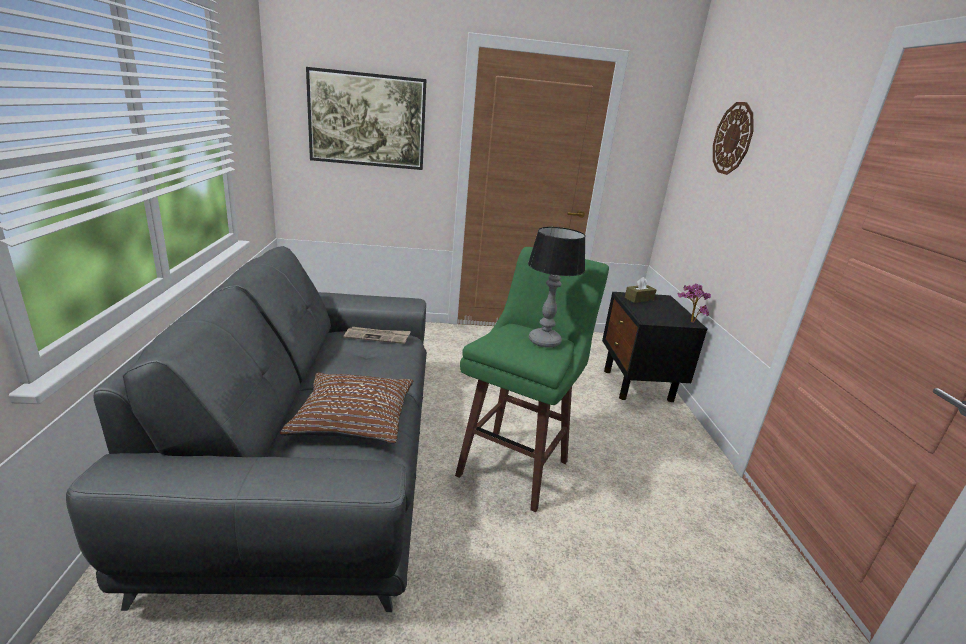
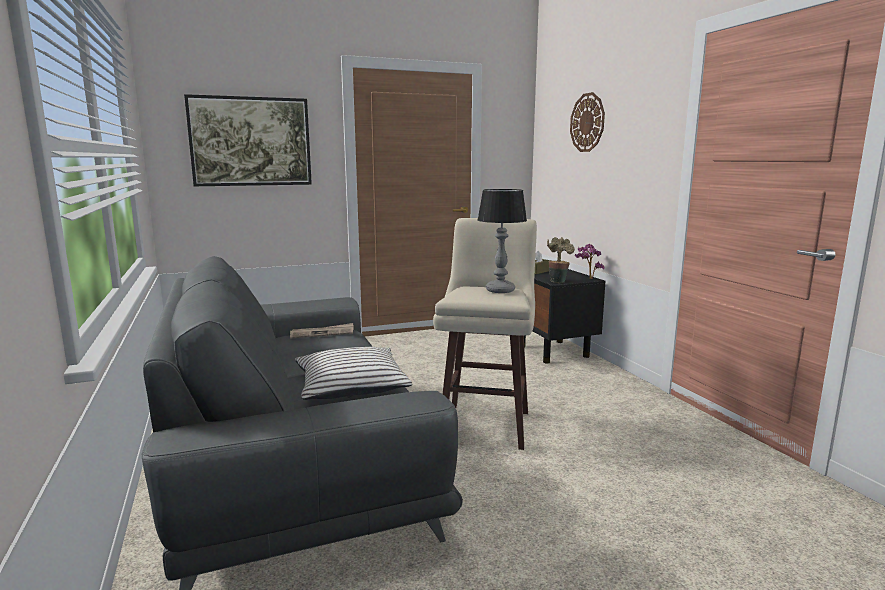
camera: 15 degrees left, 10 degrees down
brown pillow [280,373,413,444] -> white pillow [295,347,412,400]
green stool [455,247,609,513] -> beige stool [433,218,537,450]
none -> potted plant [547,237,575,283]

